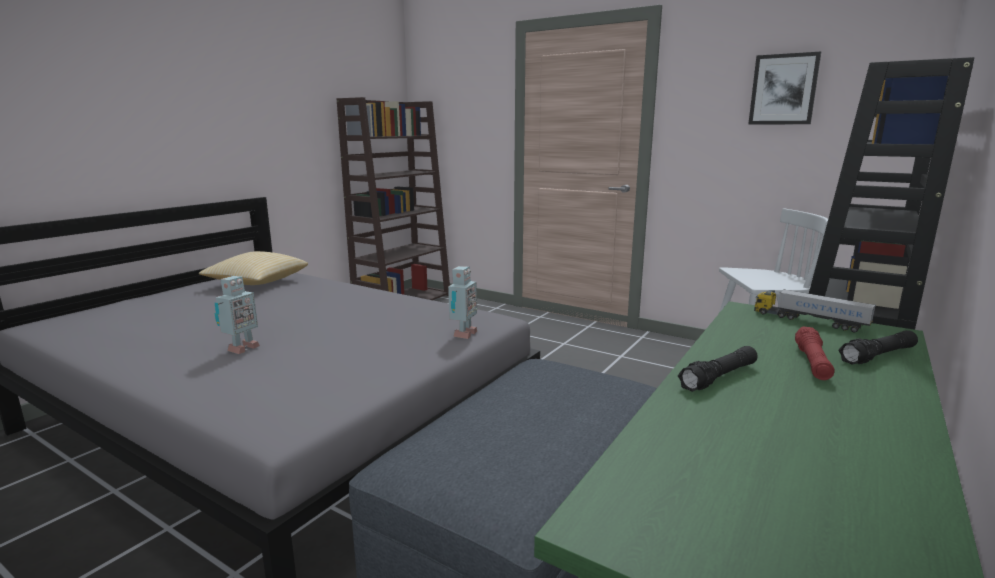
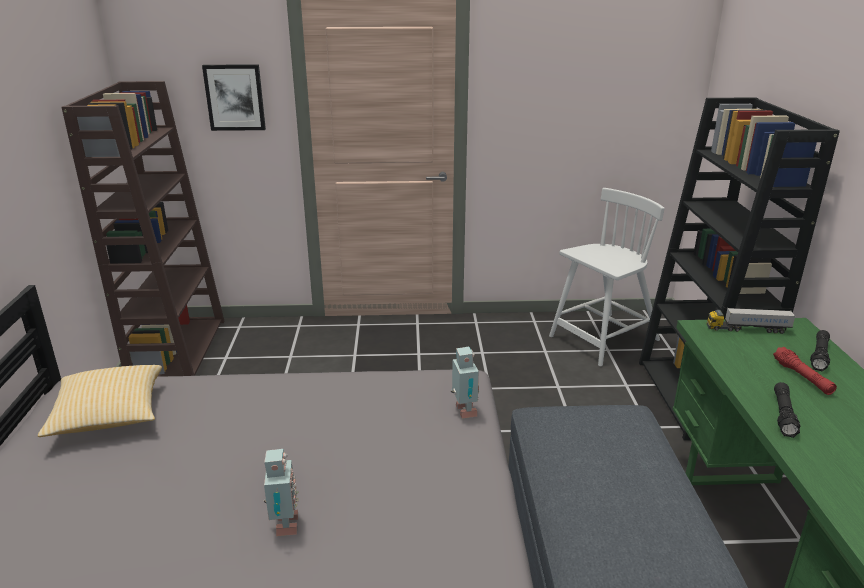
camera: 35 degrees left, 10 degrees up
picture [748,51,821,125] -> picture moved to [202,64,266,131]

